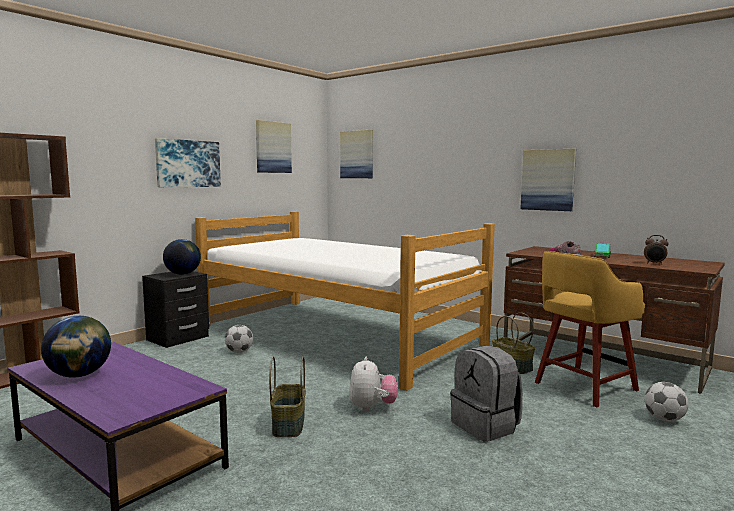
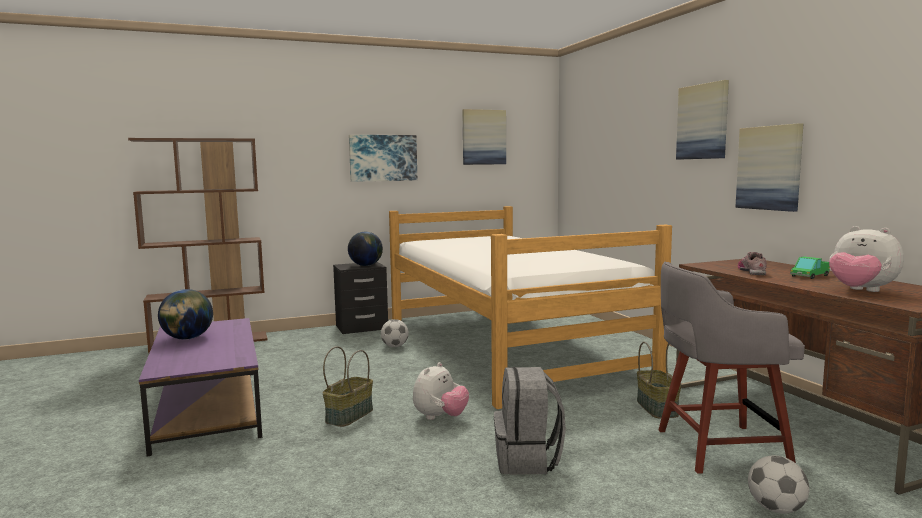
camera: 30 degrees right, 0 degrees up
picture [340,130,373,178] -> picture moved to [676,80,729,160]
yellow stool [535,251,645,407] -> grey stool [659,262,805,474]
alarm clock [644,235,669,264] -> plush toy [829,226,904,292]

